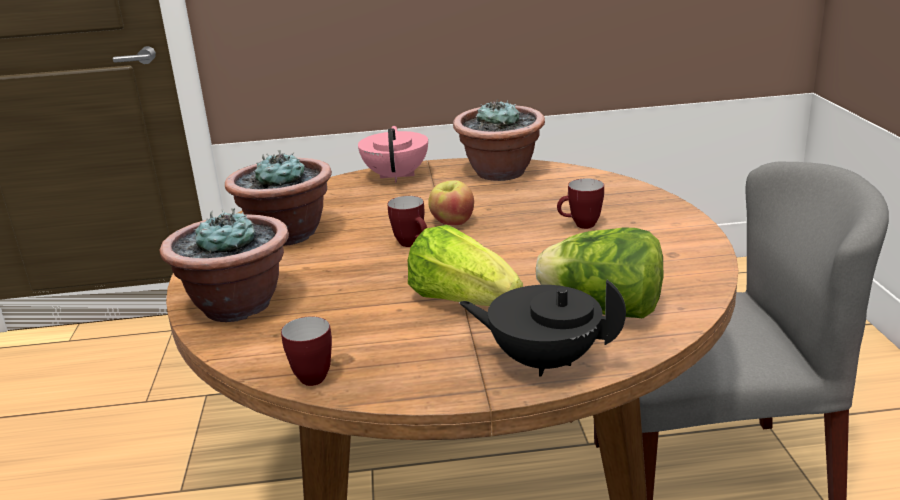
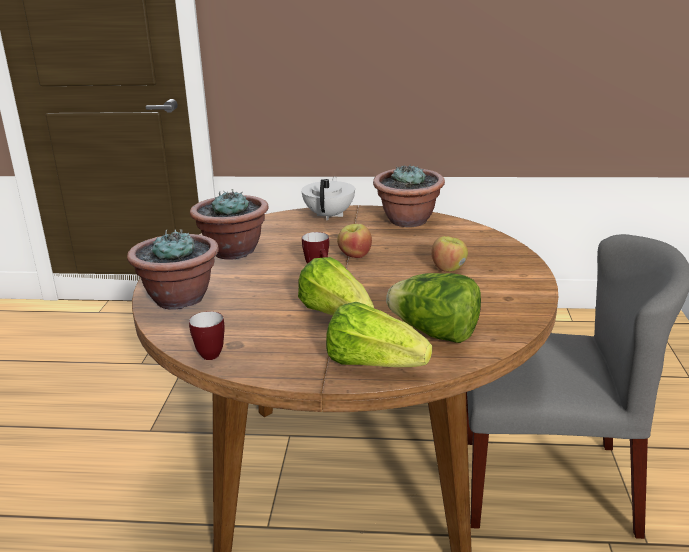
camera: 10 degrees right, 0 degrees up
pink teapot [358,126,428,183] -> white teapot [301,177,355,220]
black teapot [459,280,626,377] -> lettuce [326,302,432,367]
mug [557,178,604,229] -> apple [431,236,468,272]

